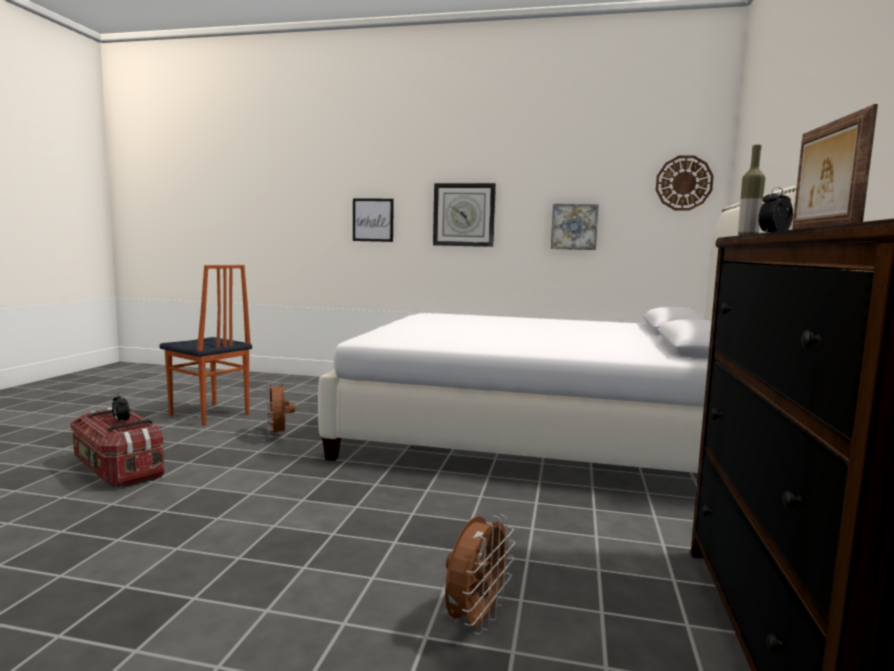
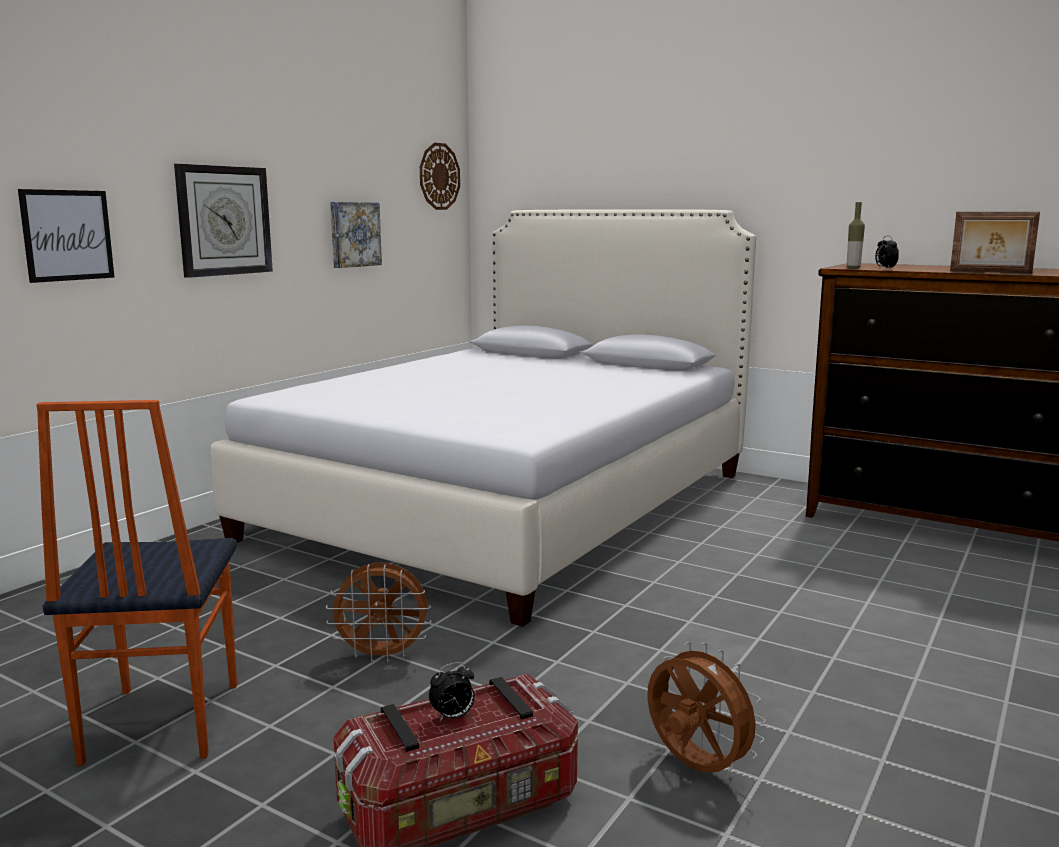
camera: 70 degrees left, 5 degrees up
chair [160,265,252,426] -> chair turned 120 degrees clockwise [36,400,237,766]
brown fan [445,514,515,635] -> brown fan moved to [647,642,766,773]

